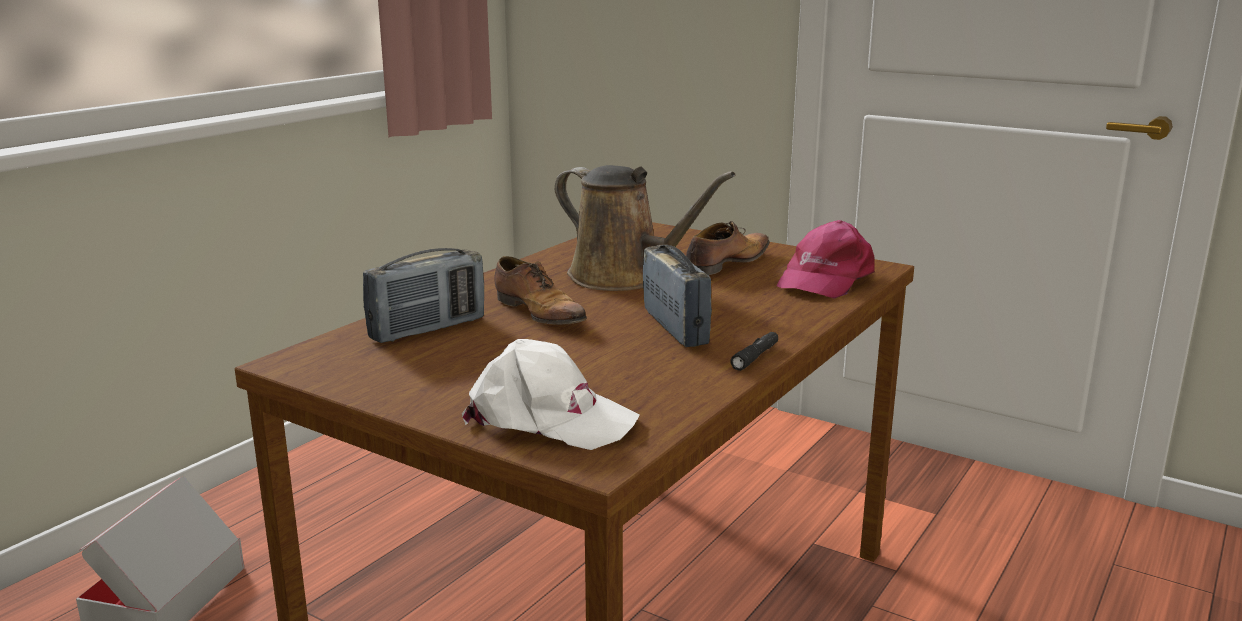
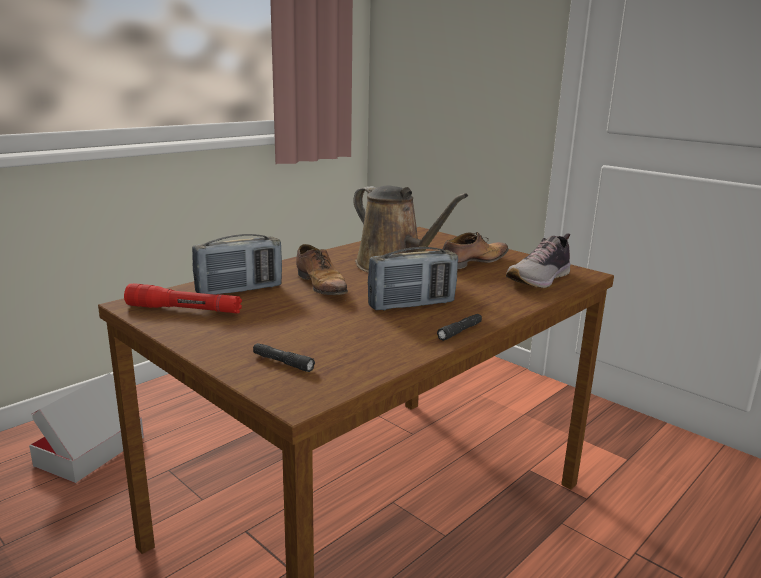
camera: 10 degrees right, 0 degrees up
white cap [462,339,640,450] -> black flashlight [253,343,315,372]
radio [643,245,712,347] -> radio turned 75 degrees clockwise [368,247,458,311]
pink cap [777,220,875,299] -> shoe [506,233,570,288]
none -> red flashlight [124,283,242,313]

